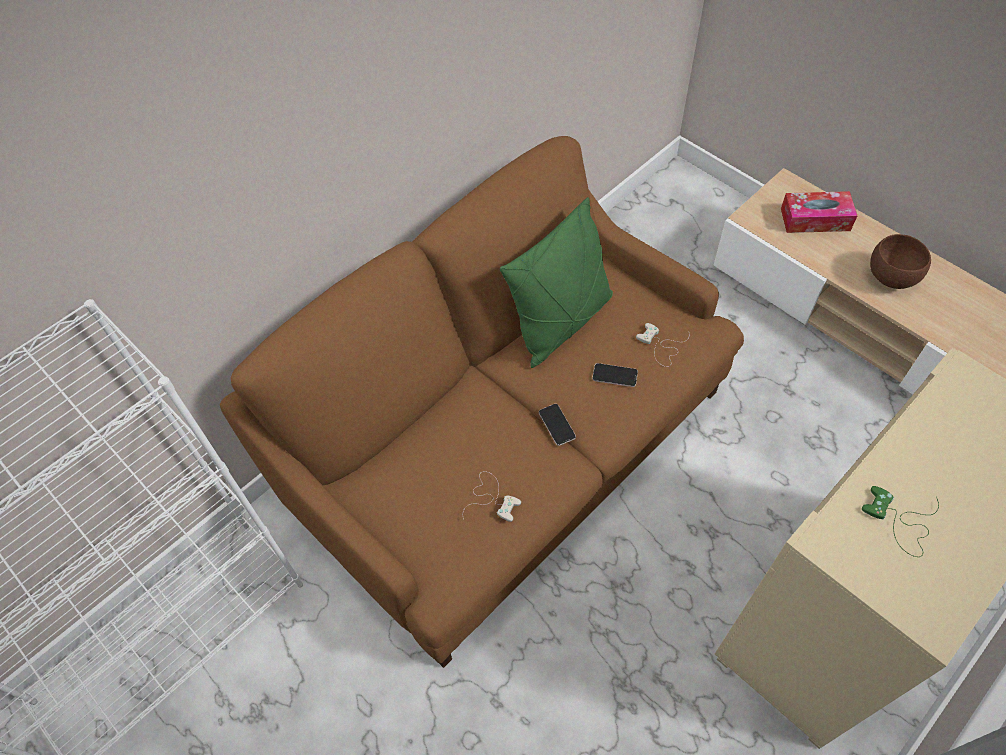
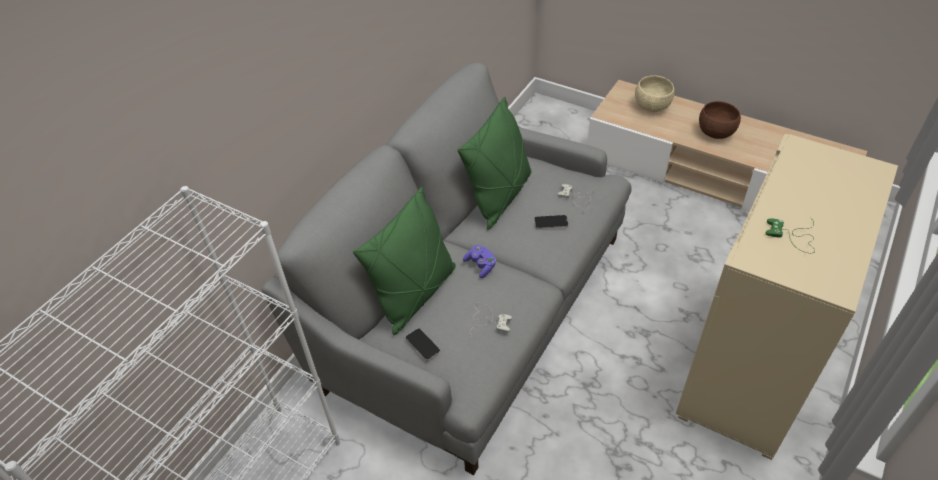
camera: 15 degrees left, 10 degrees down
brown sofa [220,136,744,668] -> grey sofa [262,63,632,475]
phone [539,404,576,446] -> phone moved to [405,328,440,361]
tissue box [781,191,857,233] -> beige bowl [635,75,675,112]
none -> green pillow [353,187,456,336]
none -> purple game controller [463,245,496,278]

